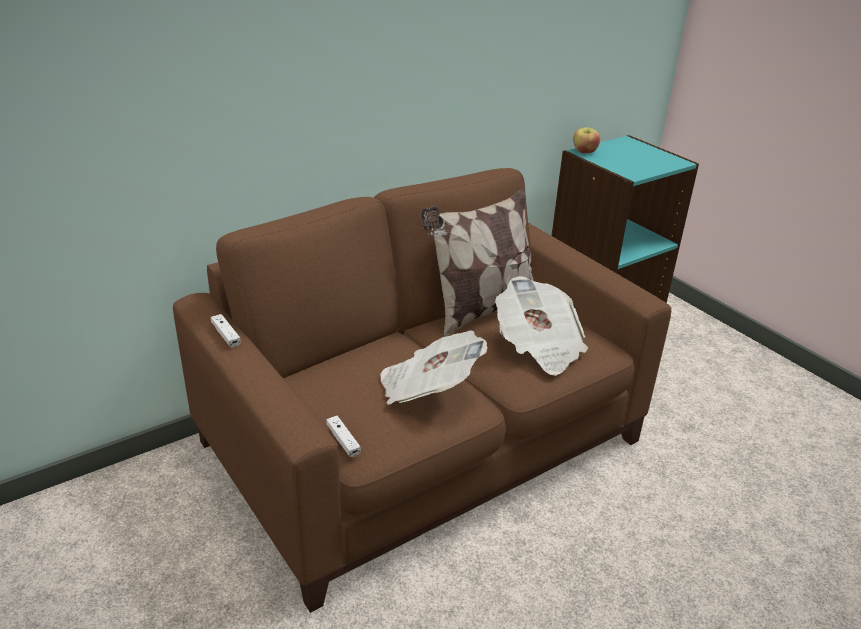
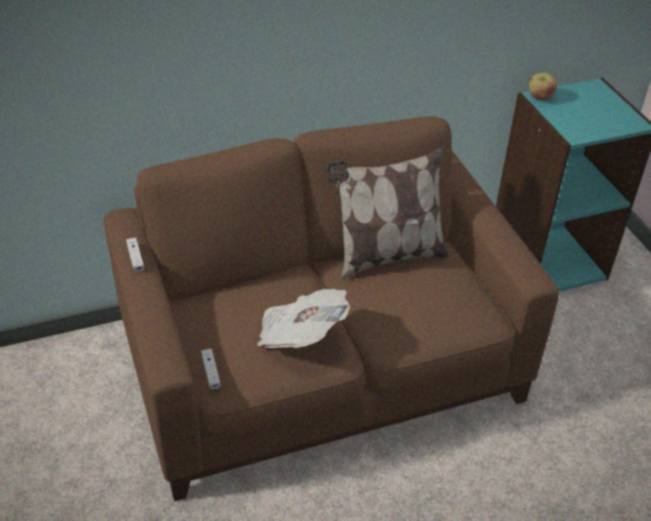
camera: 15 degrees right, 10 degrees up
newspaper [495,276,588,376] -> none

